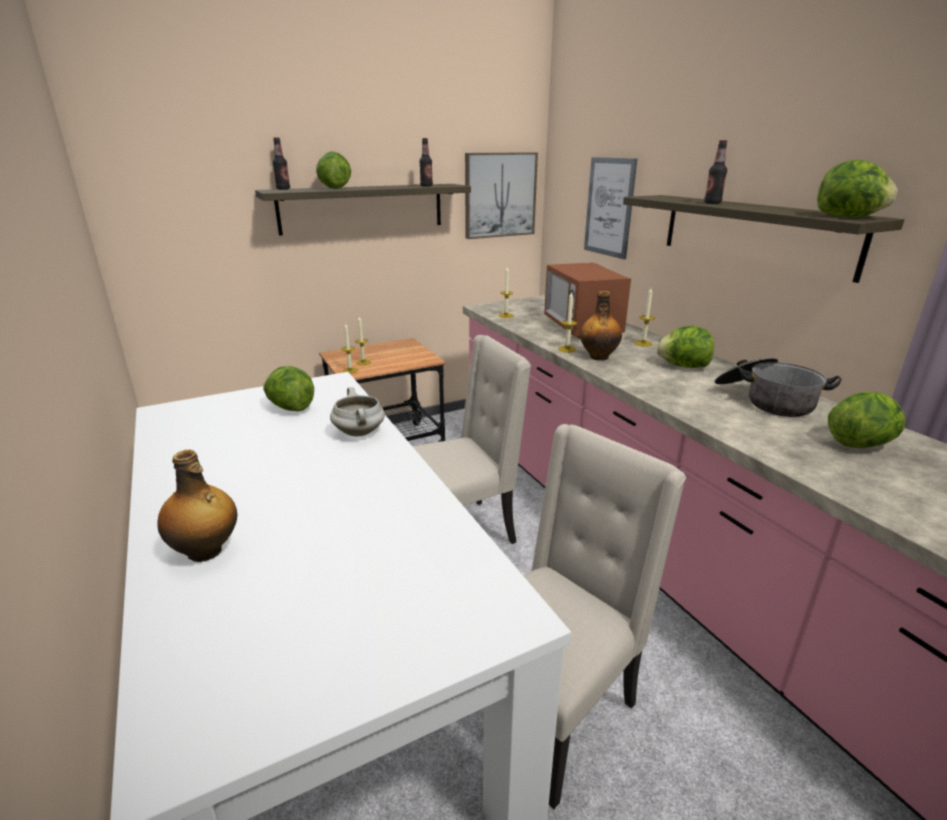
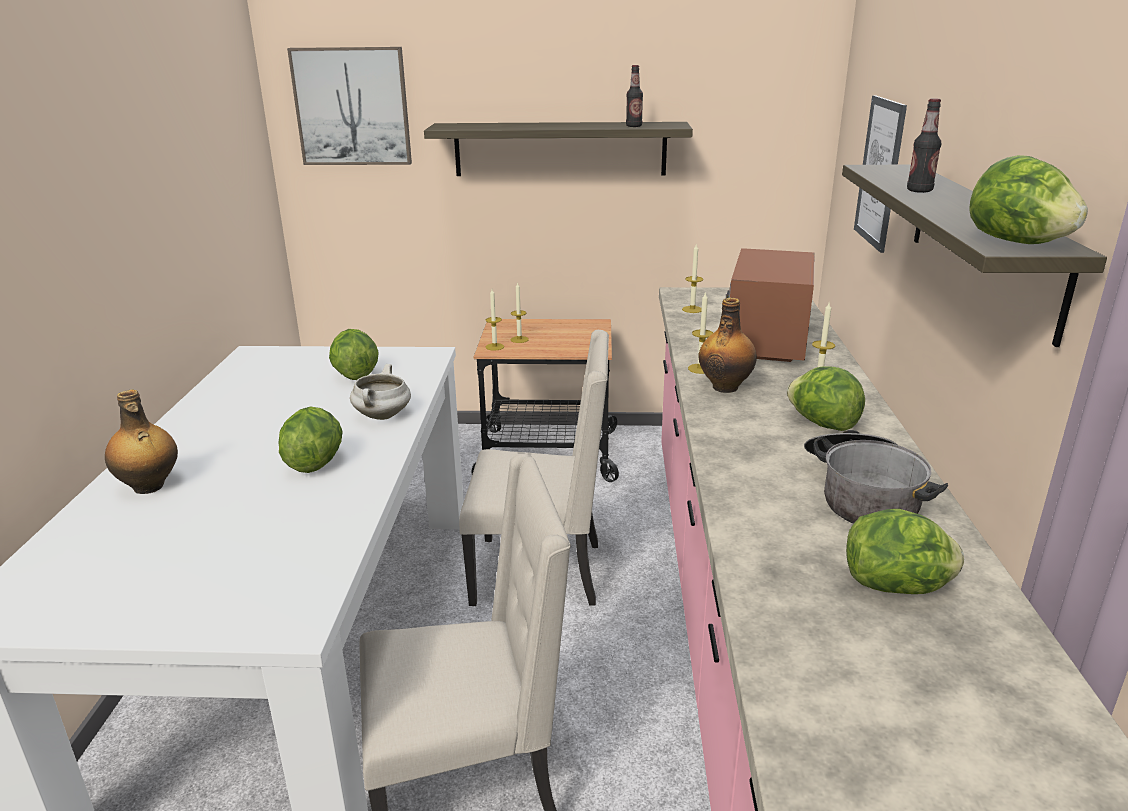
camera: 30 degrees right, 0 degrees up
bottle [273,138,290,190] -> none
lettuce [316,151,351,189] -> lettuce moved to [278,406,343,473]
picture [465,152,538,239] -> picture moved to [287,47,412,165]

